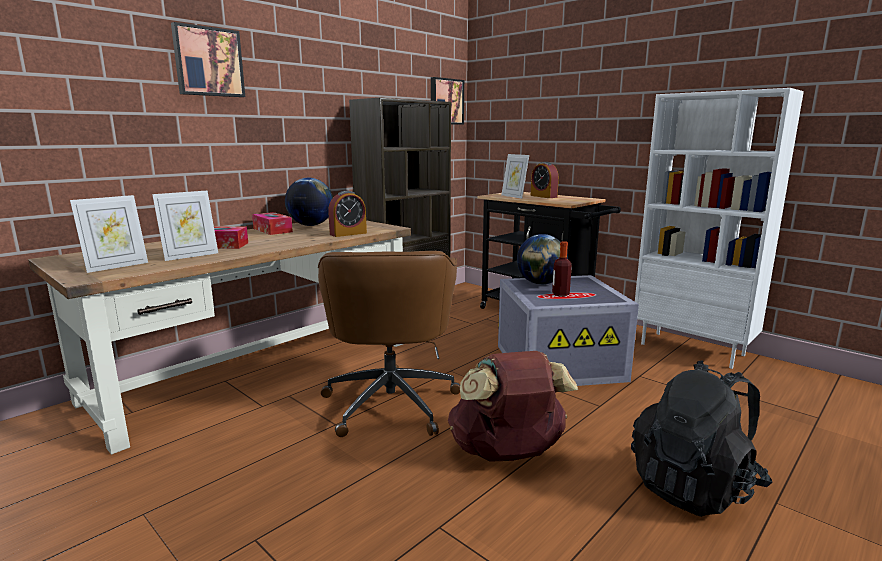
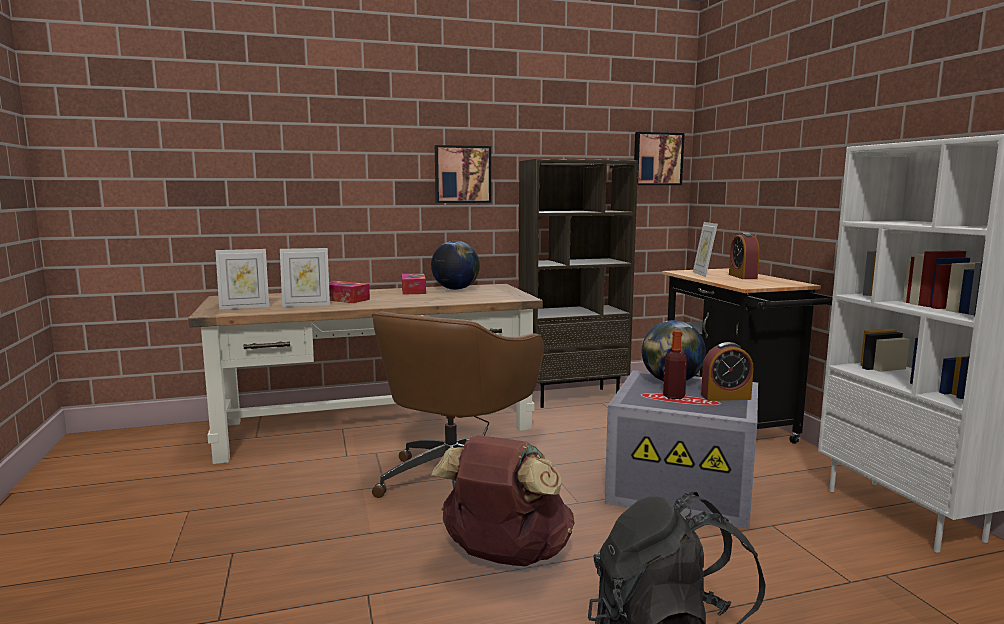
camera: 30 degrees right, 5 degrees down
picture [171,22,245,97] -> picture moved to [435,145,491,203]
alarm clock [328,190,367,237] -> alarm clock moved to [701,342,753,401]

